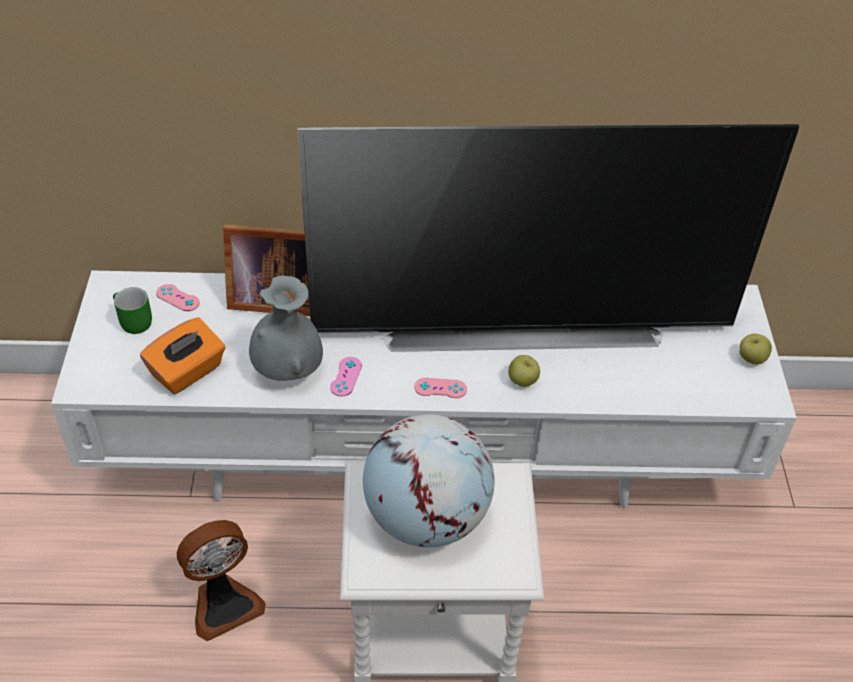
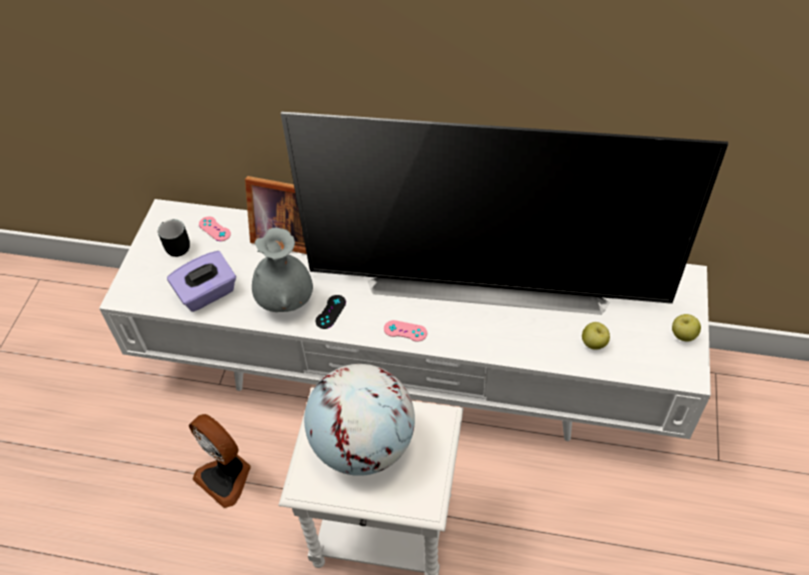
camera: 15 degrees right, 5 degrees up
green mug [113,287,152,334] -> black mug [158,219,190,257]
orange tissue box [140,317,226,394] -> purple tissue box [167,251,236,312]
fan [177,520,266,641] -> fan turned 60 degrees clockwise [189,414,251,508]
pink game controller [330,357,362,397] -> black game controller [316,295,346,329]
apple [508,355,540,387] -> apple moved to [582,322,610,350]

